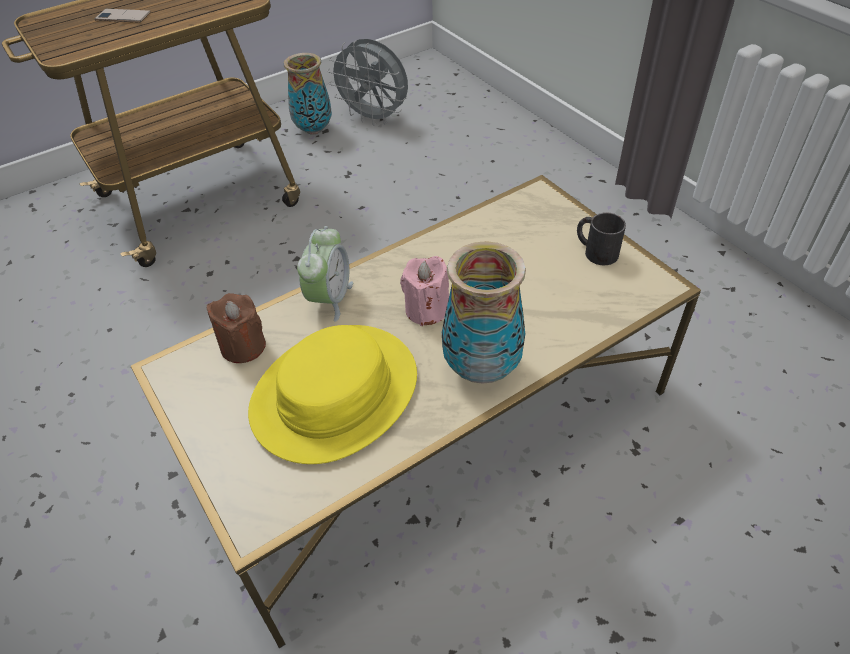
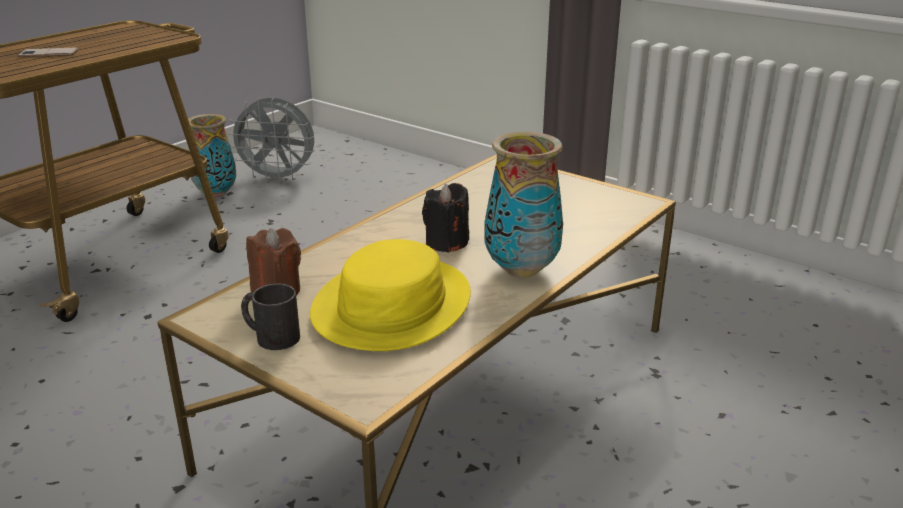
camera: 20 degrees left, 20 degrees down
alarm clock [297,226,353,322] -> none
pink candle [400,256,449,326] -> black candle [422,183,469,253]
black mug [577,212,626,265] -> black mug moved to [241,284,300,350]

